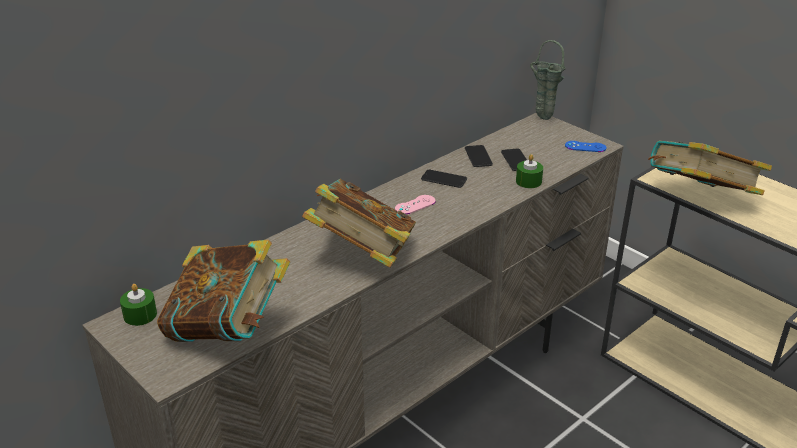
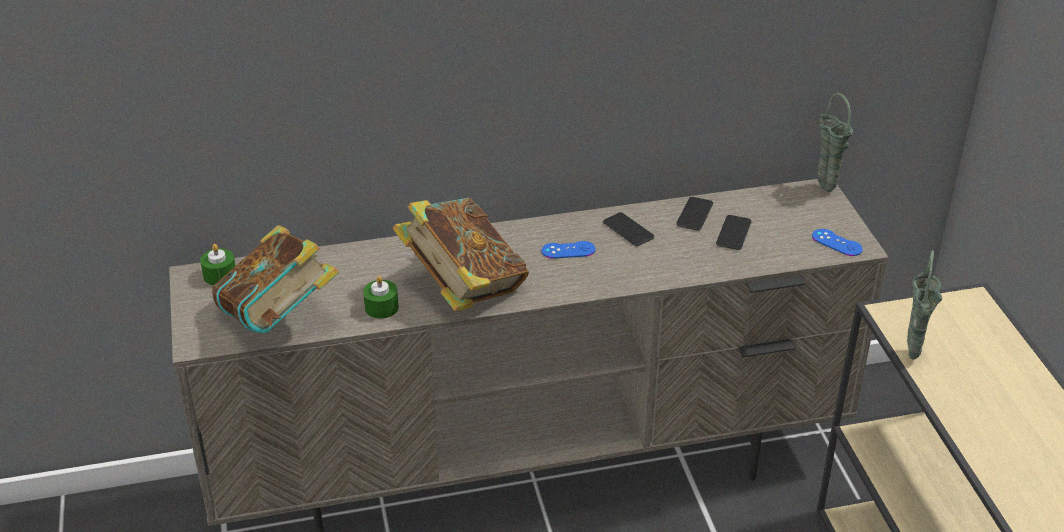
camera: 30 degrees right, 5 degrees up
pink game controller [395,195,436,214] -> blue game controller [542,241,595,259]
green candle [516,154,543,188] -> green candle moved to [363,276,399,319]
book [648,141,772,195] -> green vase [907,250,942,359]

